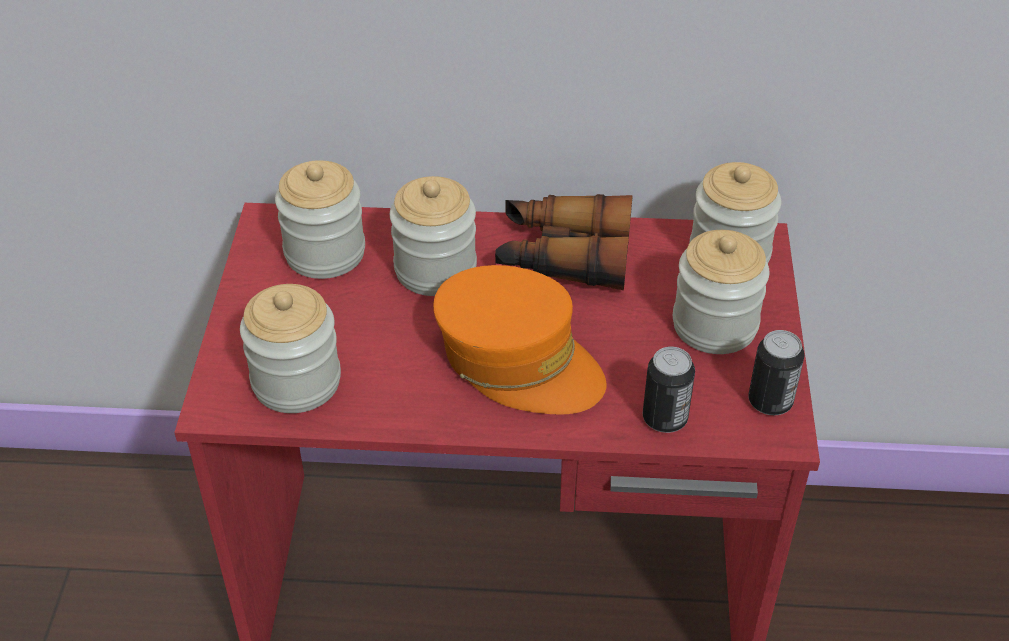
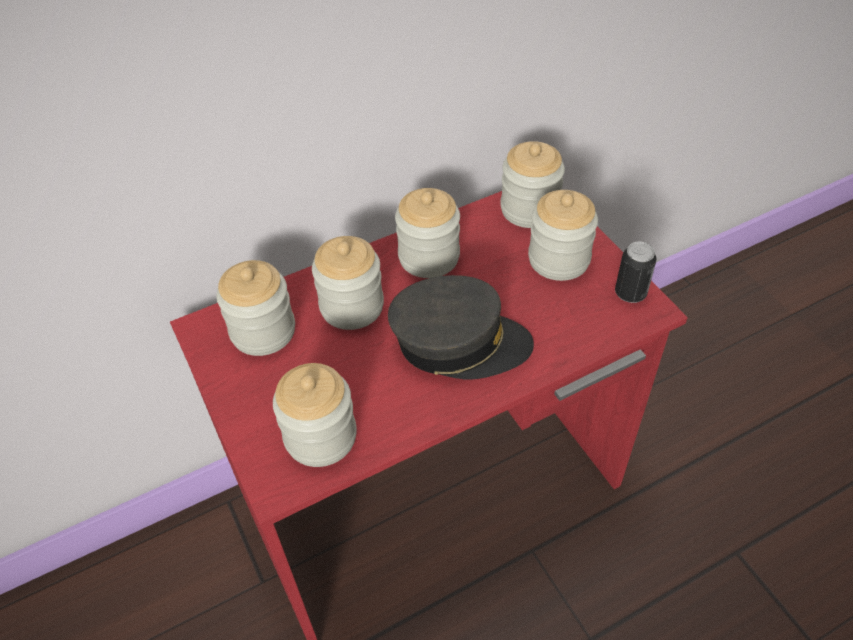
camera: 30 degrees left, 5 degrees up
orange cap [433,265,606,415] -> grey cap [388,275,534,379]
binoculars [495,194,633,290] -> jar [395,188,460,278]
can [643,347,695,433] -> none

